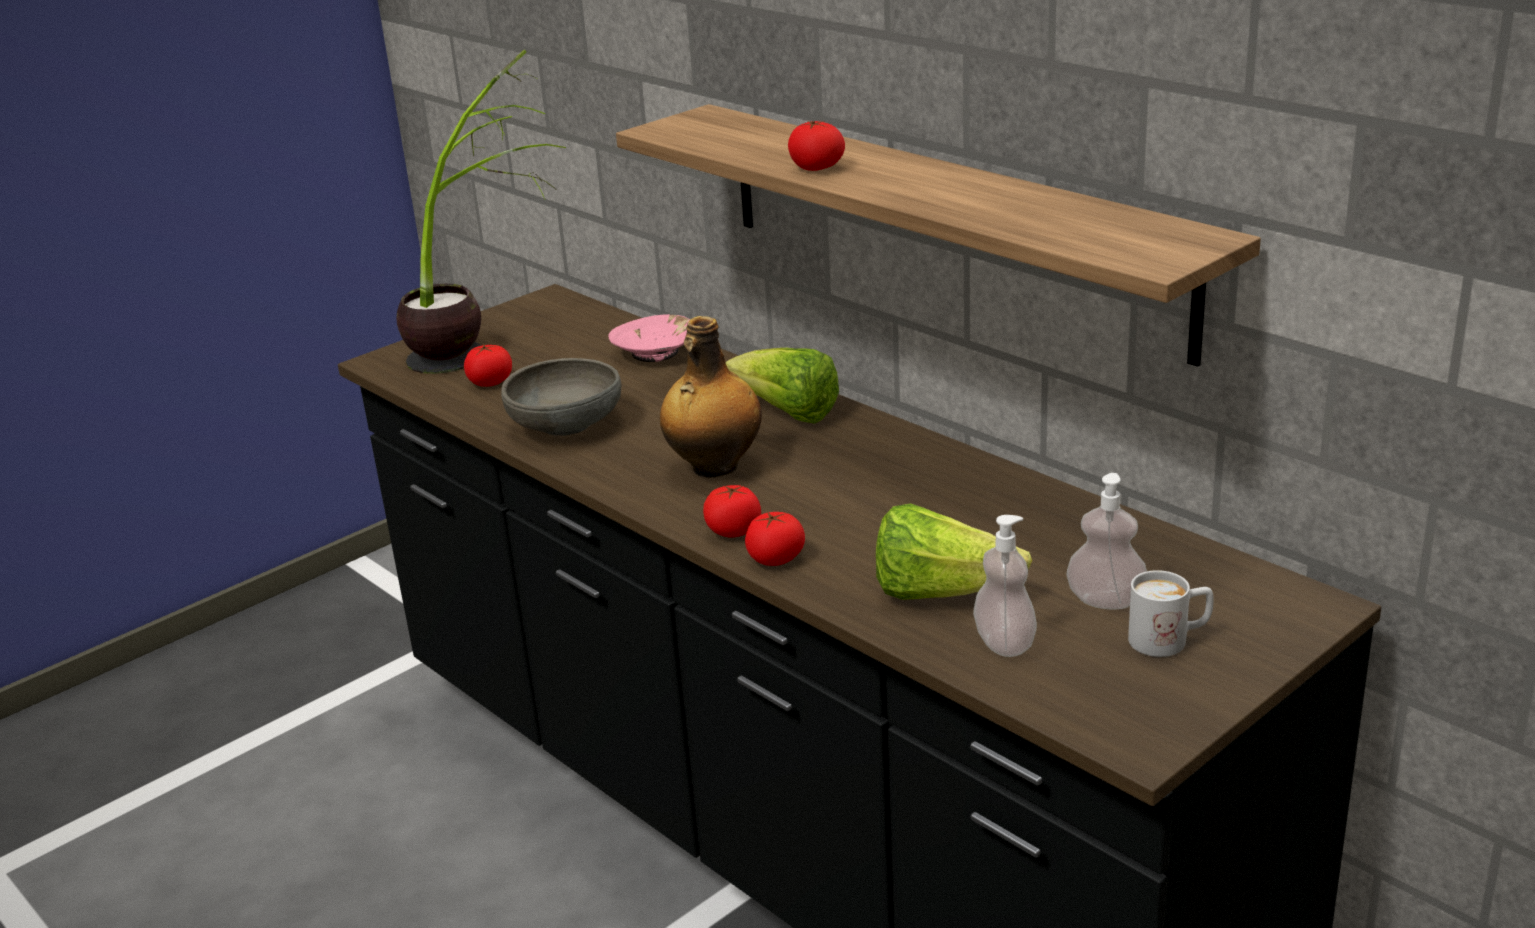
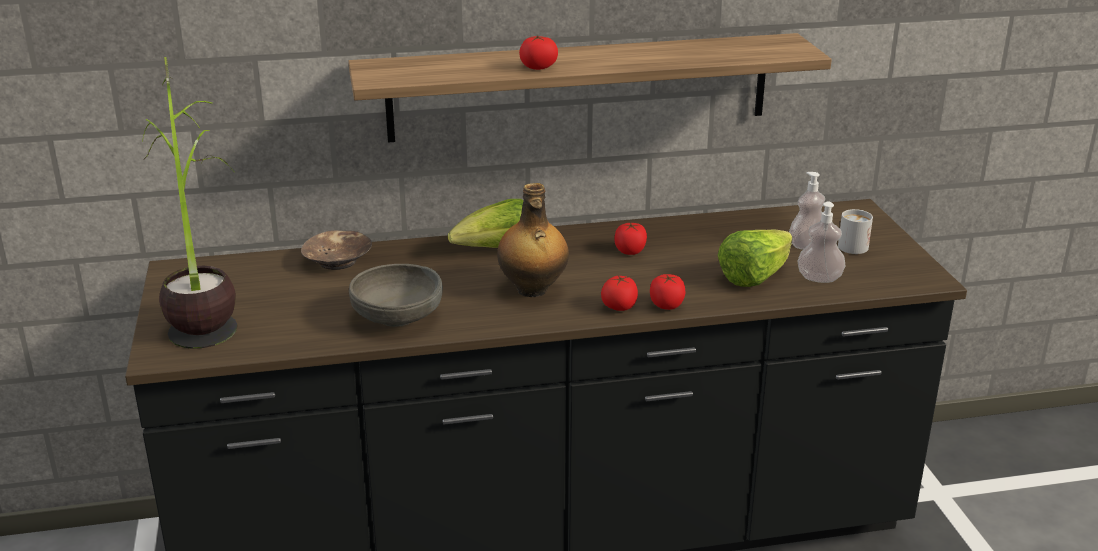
camera: 60 degrees left, 0 degrees up
tomato [464,344,512,387] -> tomato moved to [615,222,647,255]
pink bowl [608,314,690,362] -> brown bowl [301,230,372,270]

